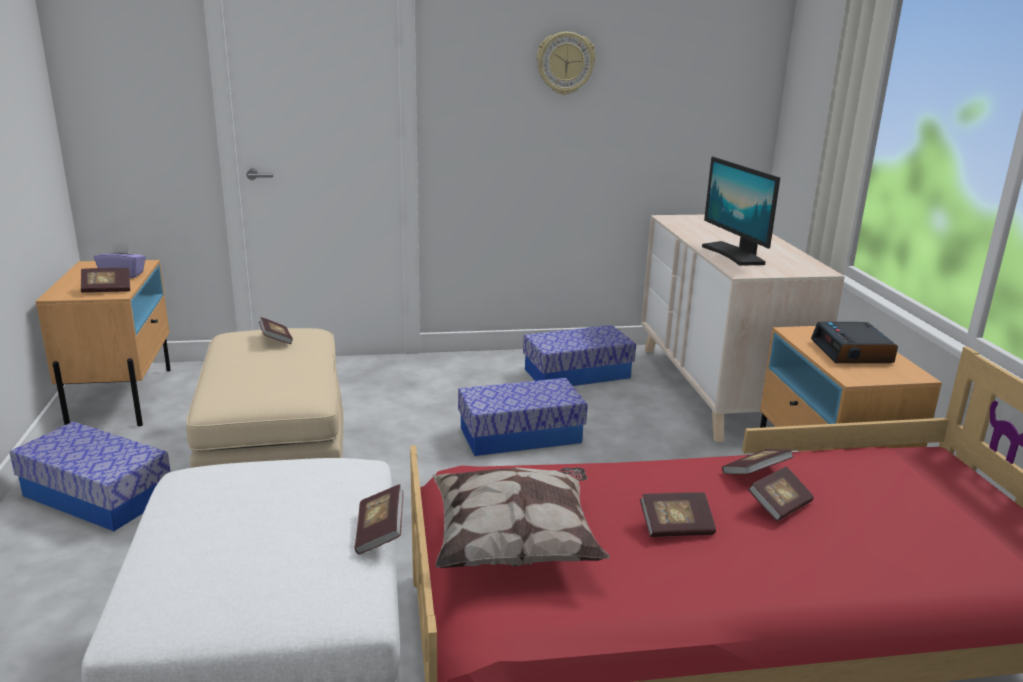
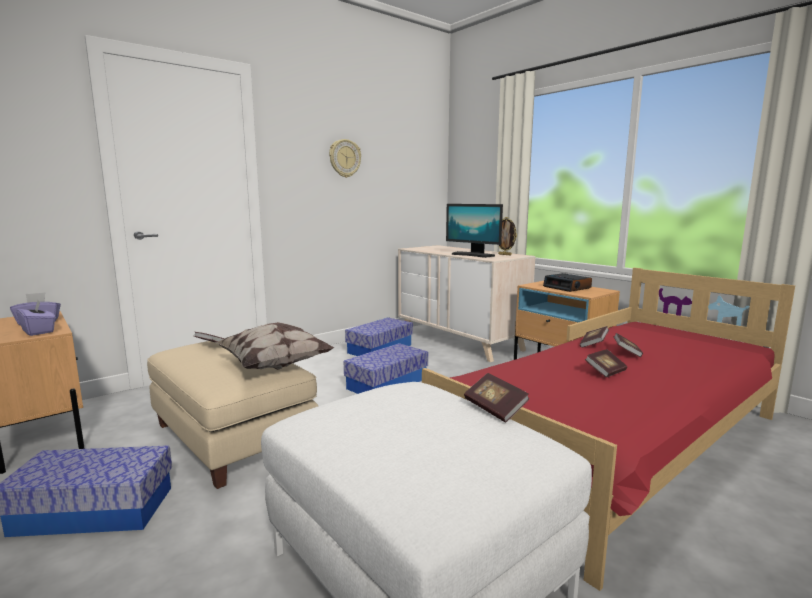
camera: 30 degrees left, 10 degrees down
book [81,268,130,293] -> purple tissue box [16,300,56,336]
pillow [433,467,610,568] -> pillow moved to [214,322,334,370]
none -> picture frame [498,217,517,256]

